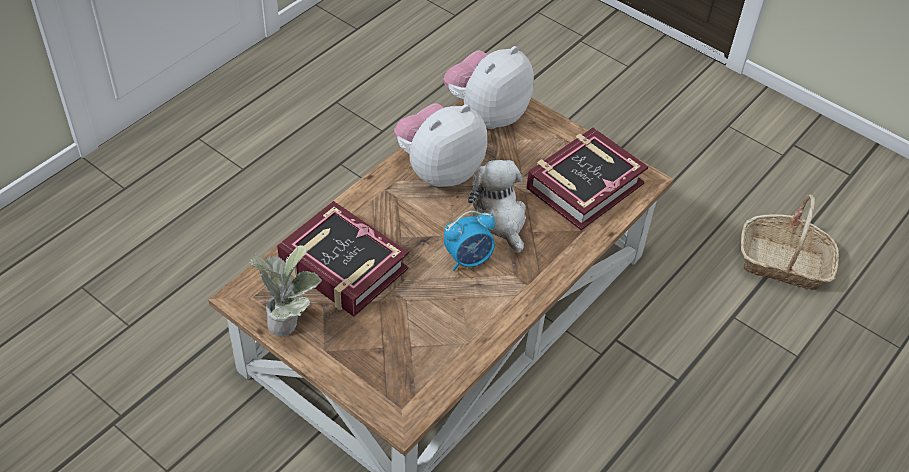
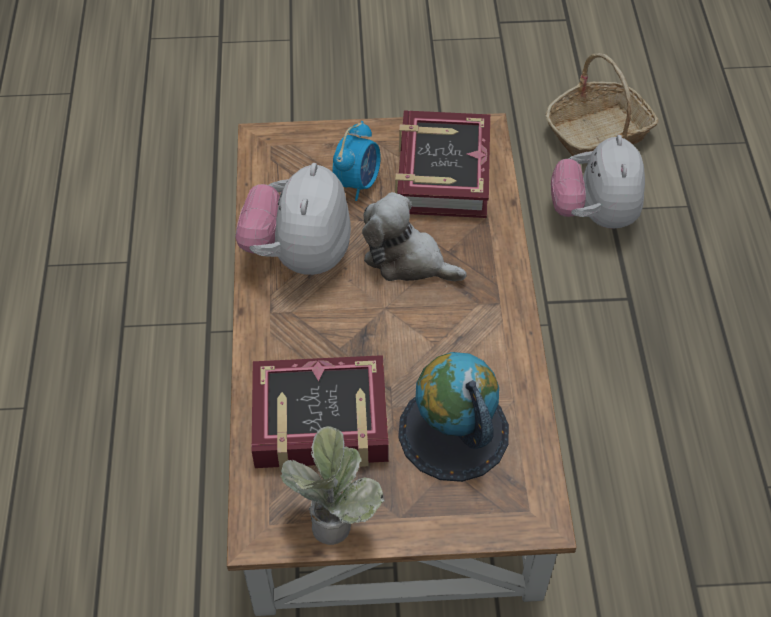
camera: 40 degrees left, 5 degrees up
plush toy [444,46,534,129] -> plush toy moved to [551,135,645,229]
alarm clock [444,211,495,271] -> alarm clock moved to [333,121,381,201]
none -> globe [398,352,509,482]

